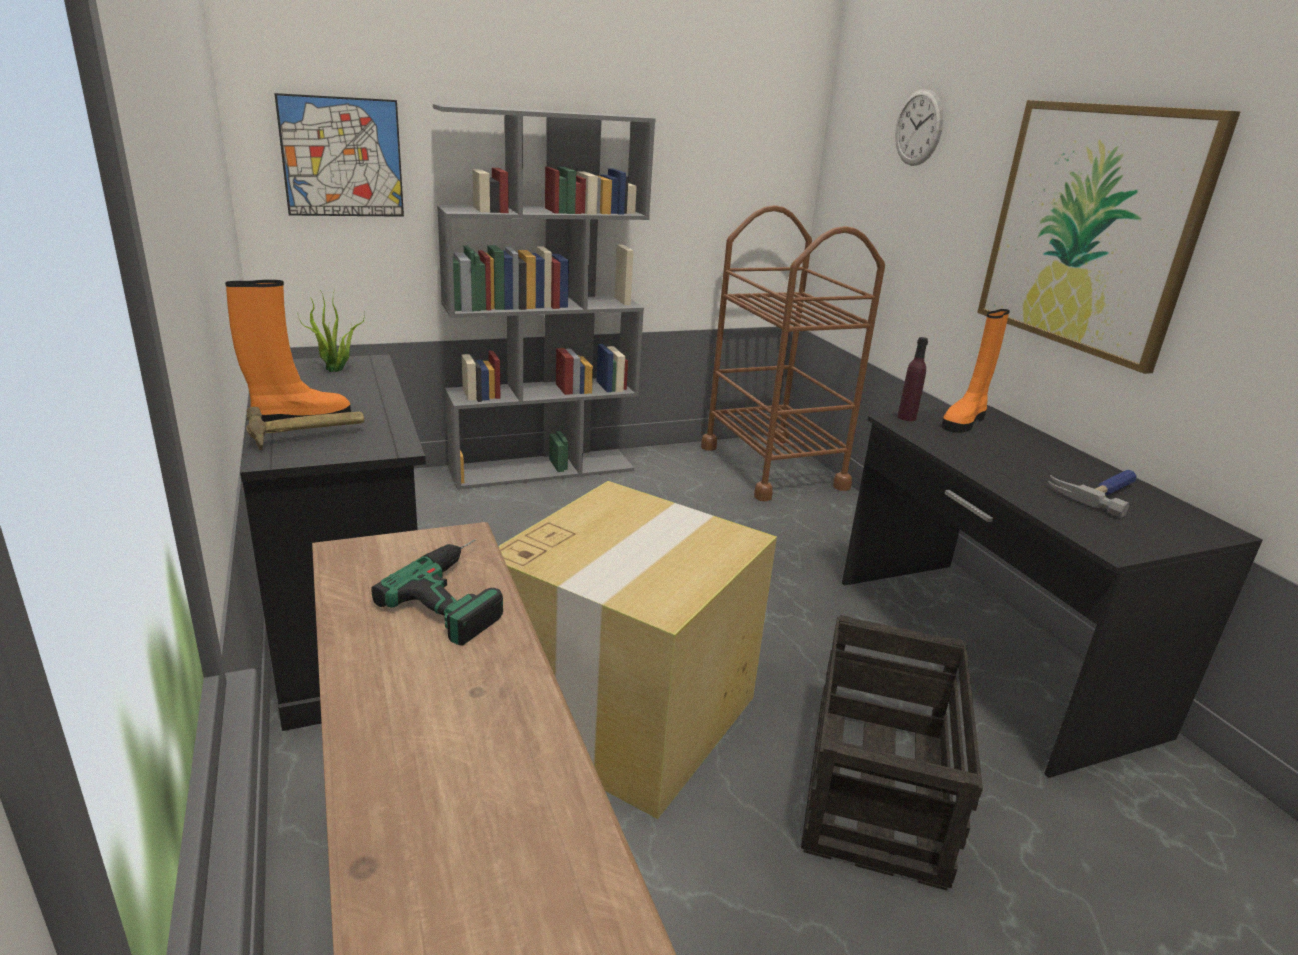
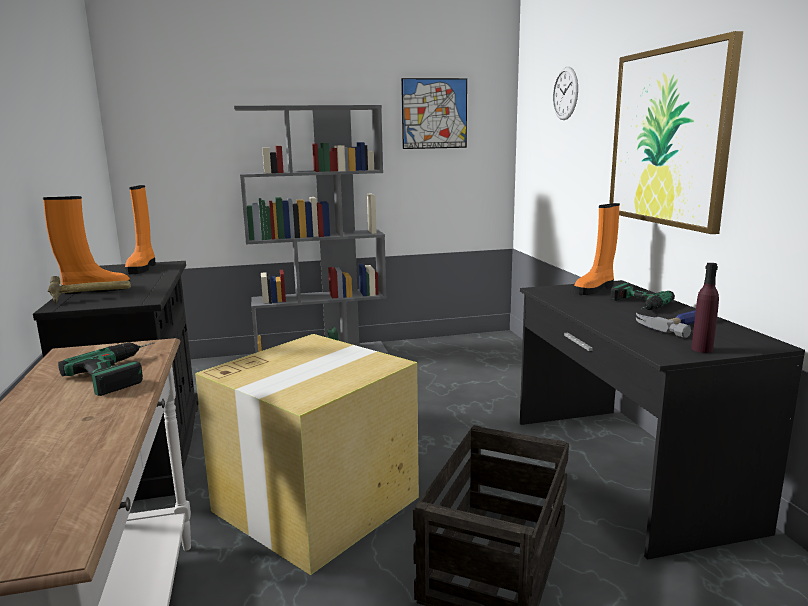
camera: 10 degrees right, 10 degrees down
picture [274,93,404,217] -> picture moved to [401,78,467,149]
potted plant [297,289,365,372] -> orange boot [125,185,156,274]
brown cart [701,205,885,501] -> none
purple bottle [897,337,928,421] -> purple bottle moved to [691,263,719,353]
none -> power drill [610,283,675,310]

